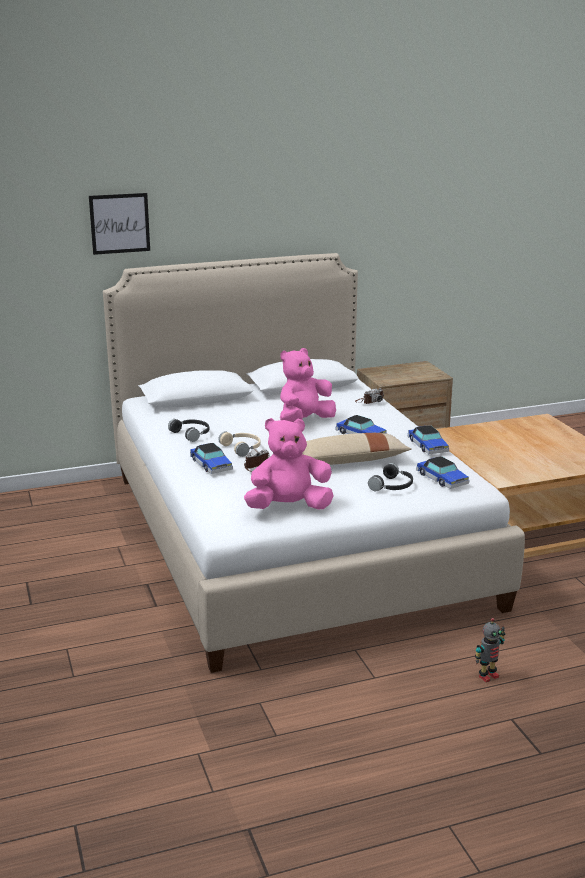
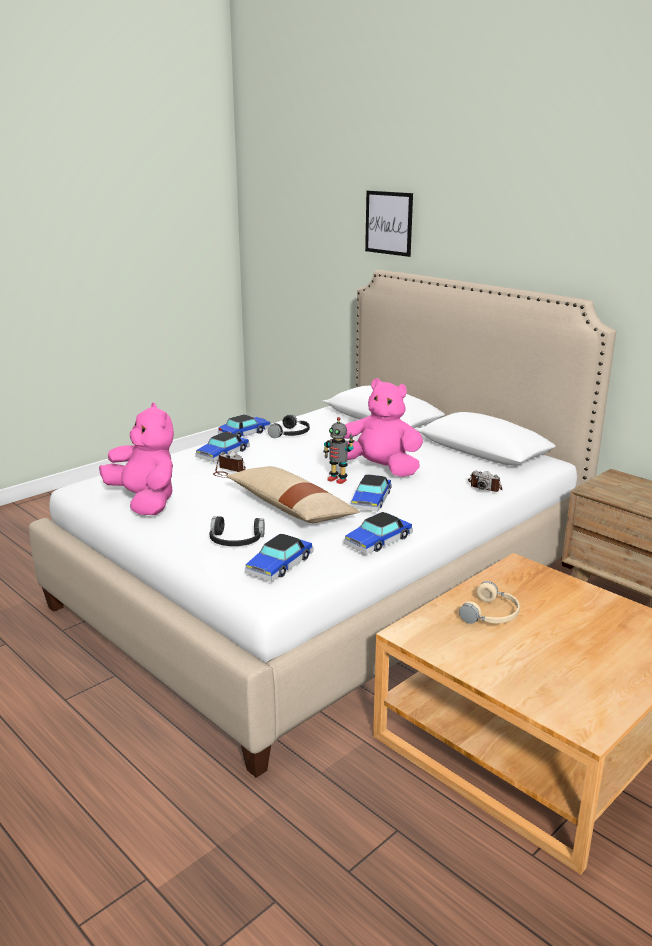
camera: 65 degrees right, 0 degrees up
beige headphones [218,431,261,457] -> beige headphones moved to [459,581,520,624]
toy robot [475,618,505,682] -> toy robot moved to [323,417,354,484]
none -> toy car [218,414,271,437]

